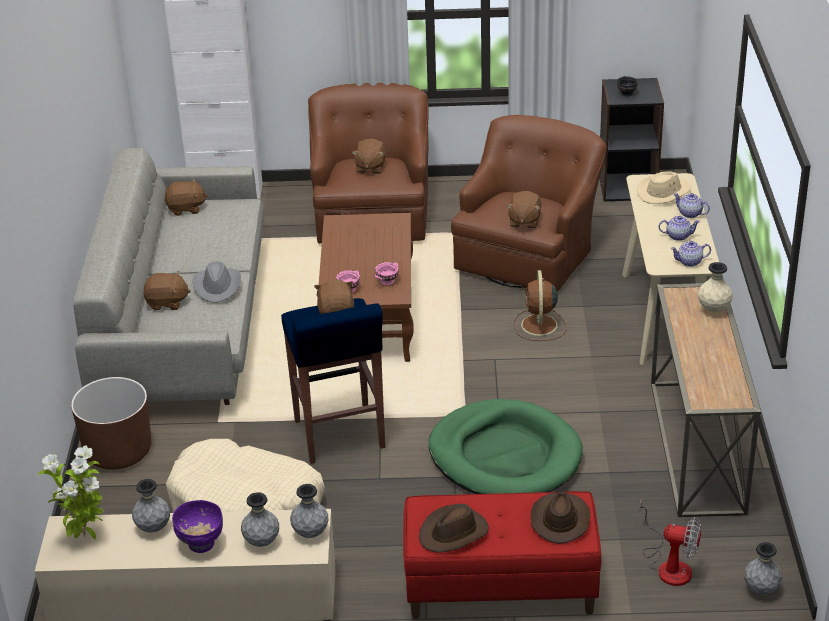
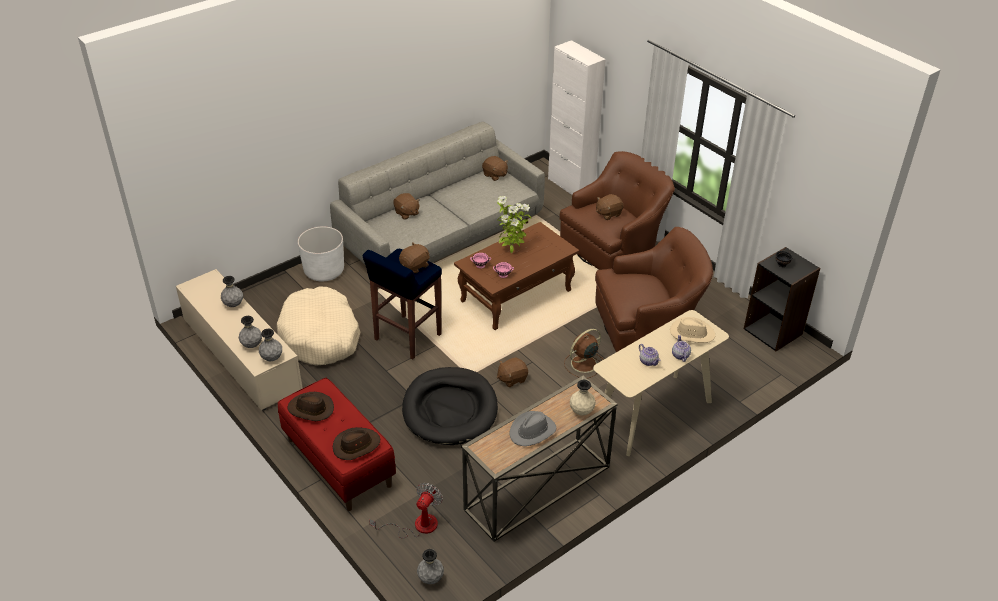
camera: 50 degrees right, 5 degrees up
potted plant [38,446,103,540] -> potted plant moved to [497,196,531,253]
brown planter [71,377,151,470] -> white planter [298,226,344,281]
purple bowl [172,500,223,553] -> none
grey hat [192,261,241,303] -> grey hat moved to [510,411,556,446]
green dog bed [428,399,583,494] -> black dog bed [402,367,498,445]
brown plush toy [506,191,541,229] -> brown plush toy moved to [497,357,528,387]
fan [639,498,702,586] -> fan turned 135 degrees counterclockwise [369,483,443,538]
teapot [670,241,711,267] -> none

